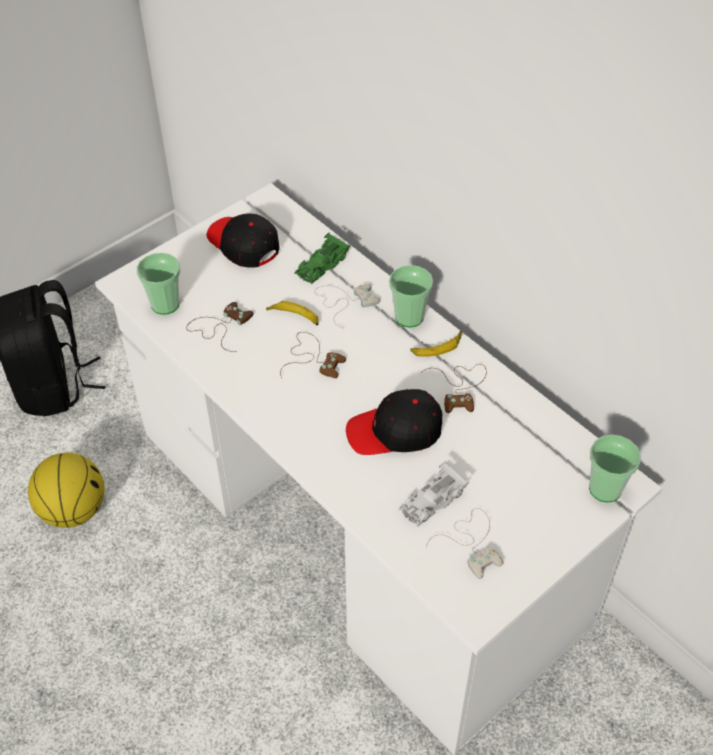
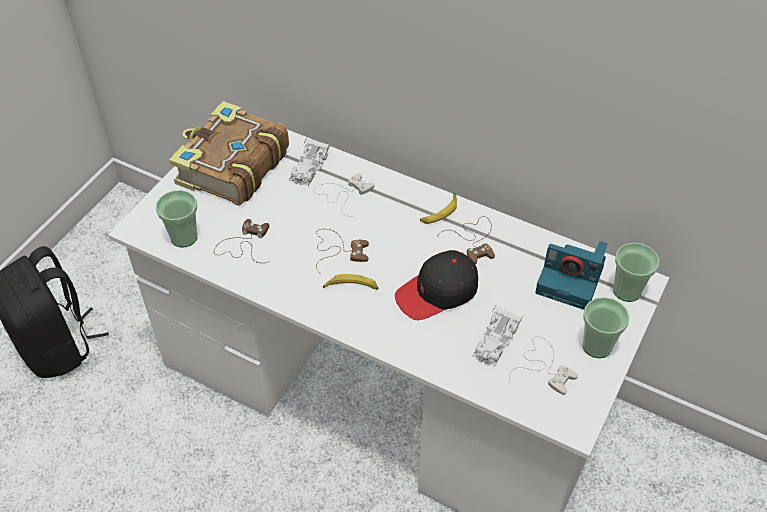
camera: 20 degrees left, 0 degrees up
basketball [28,453,105,528] -> none
black cap [207,213,280,267] -> book [169,101,289,206]
banana [266,301,319,325] -> banana moved to [323,274,378,290]
green toy car [295,232,350,285] -> white toy car [289,138,330,186]
cup [389,265,433,328] -> cup moved to [582,297,630,358]
none -> camera [535,241,607,310]

